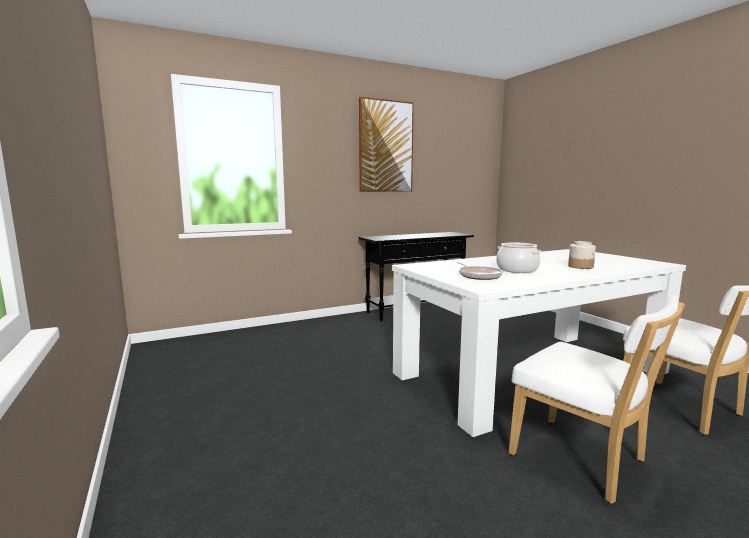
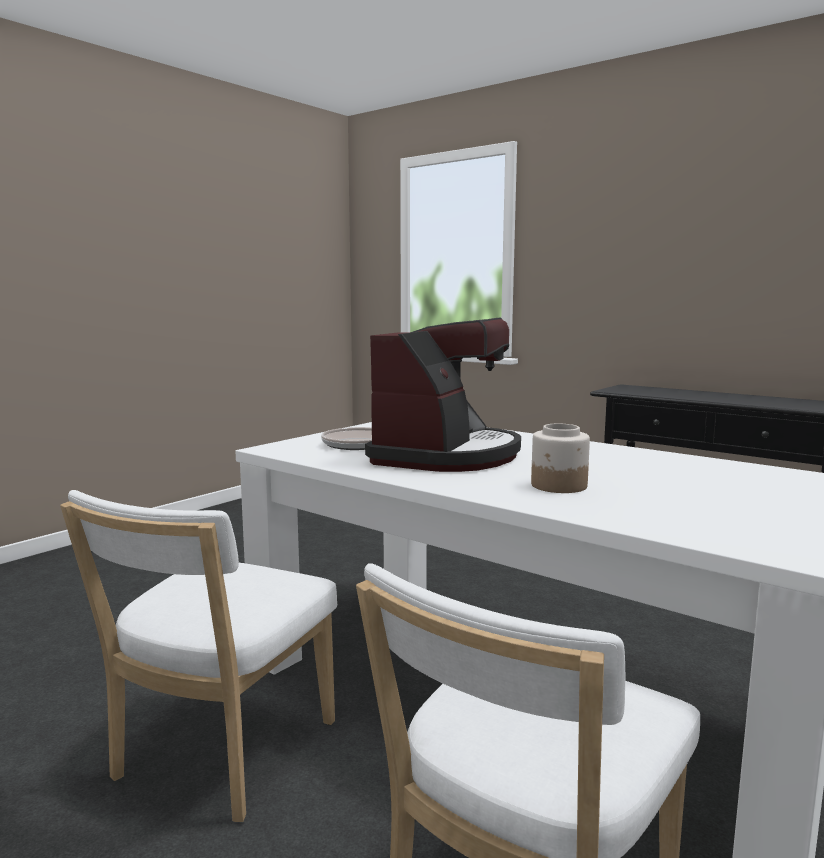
camera: 65 degrees right, 0 degrees up
picture [359,97,414,192] -> none
cooking pot [496,243,541,273] -> coffee machine [365,318,521,472]

